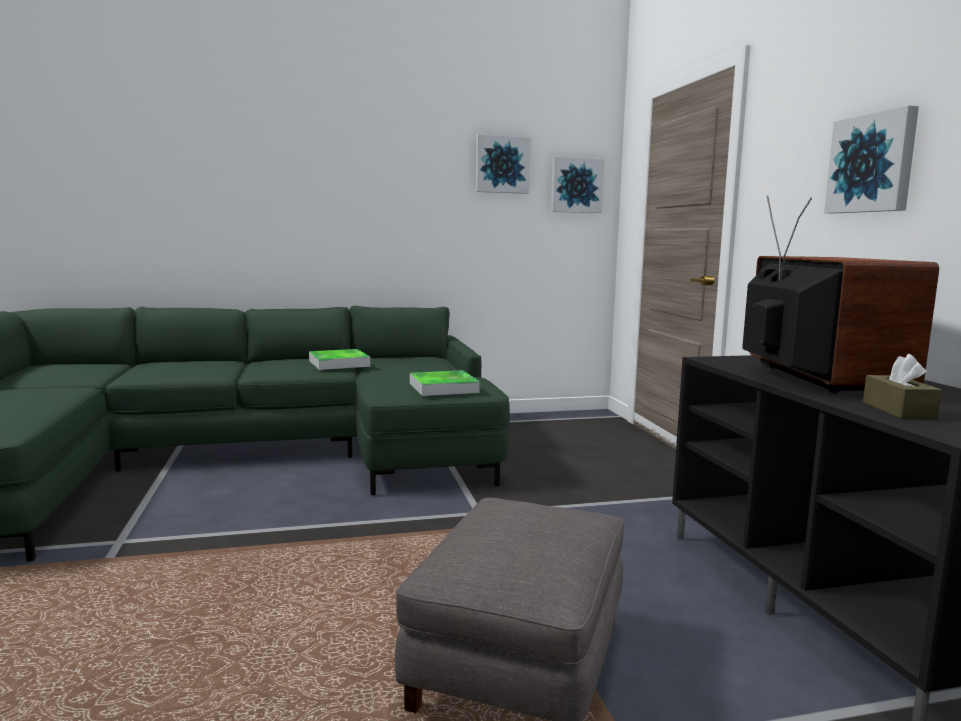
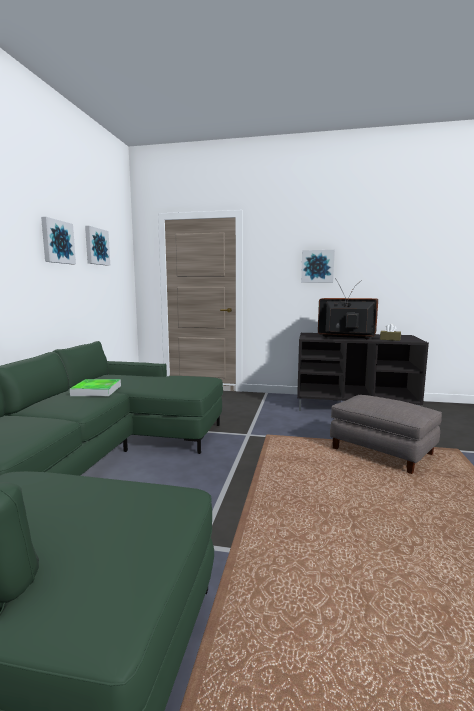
camera: 65 degrees left, 0 degrees up
tray [410,370,480,396] -> none
picture [551,157,604,213] -> picture moved to [41,217,76,264]

